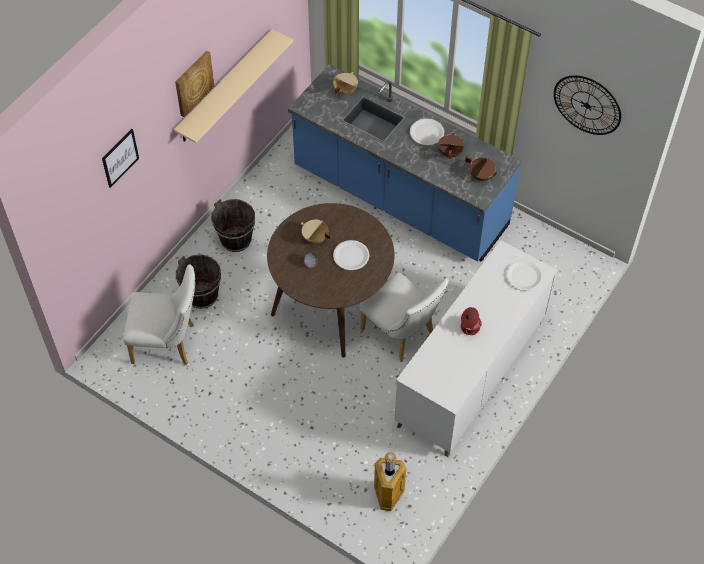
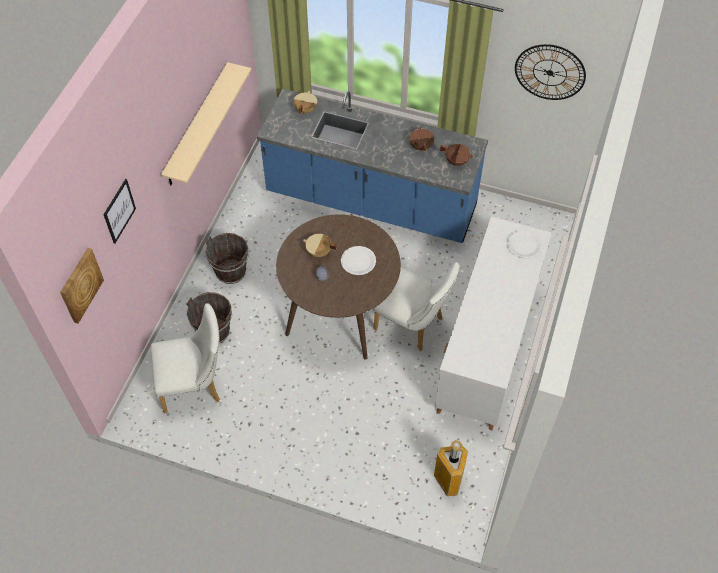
camera: 15 degrees left, 0 degrees up
picture [175,51,214,117] -> picture moved to [60,248,104,324]
white plate [410,118,444,145] -> none
cooking pot [461,307,481,335] -> none

